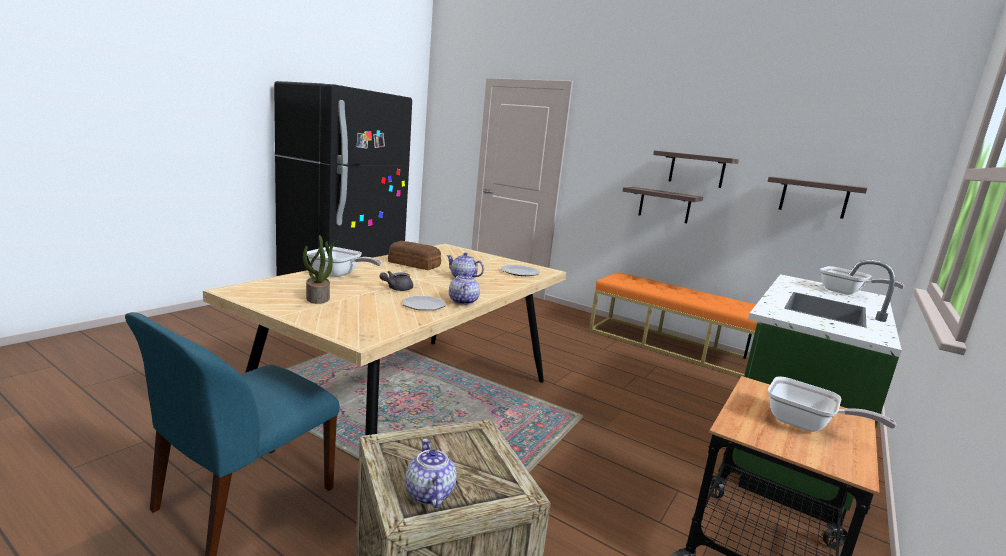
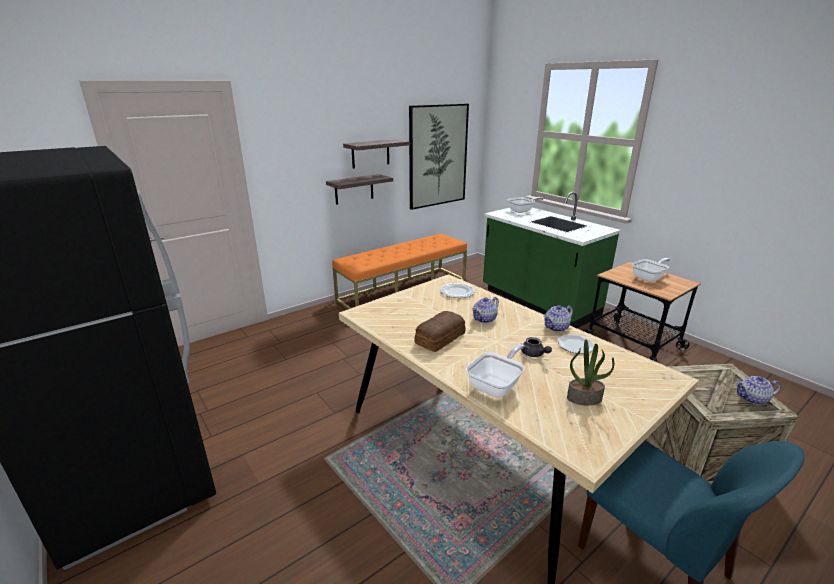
camera: 70 degrees left, 10 degrees up
teapot [449,272,480,305] -> teapot turned 45 degrees counterclockwise [543,305,573,332]
shelf [768,177,867,219] -> picture [409,104,469,210]

